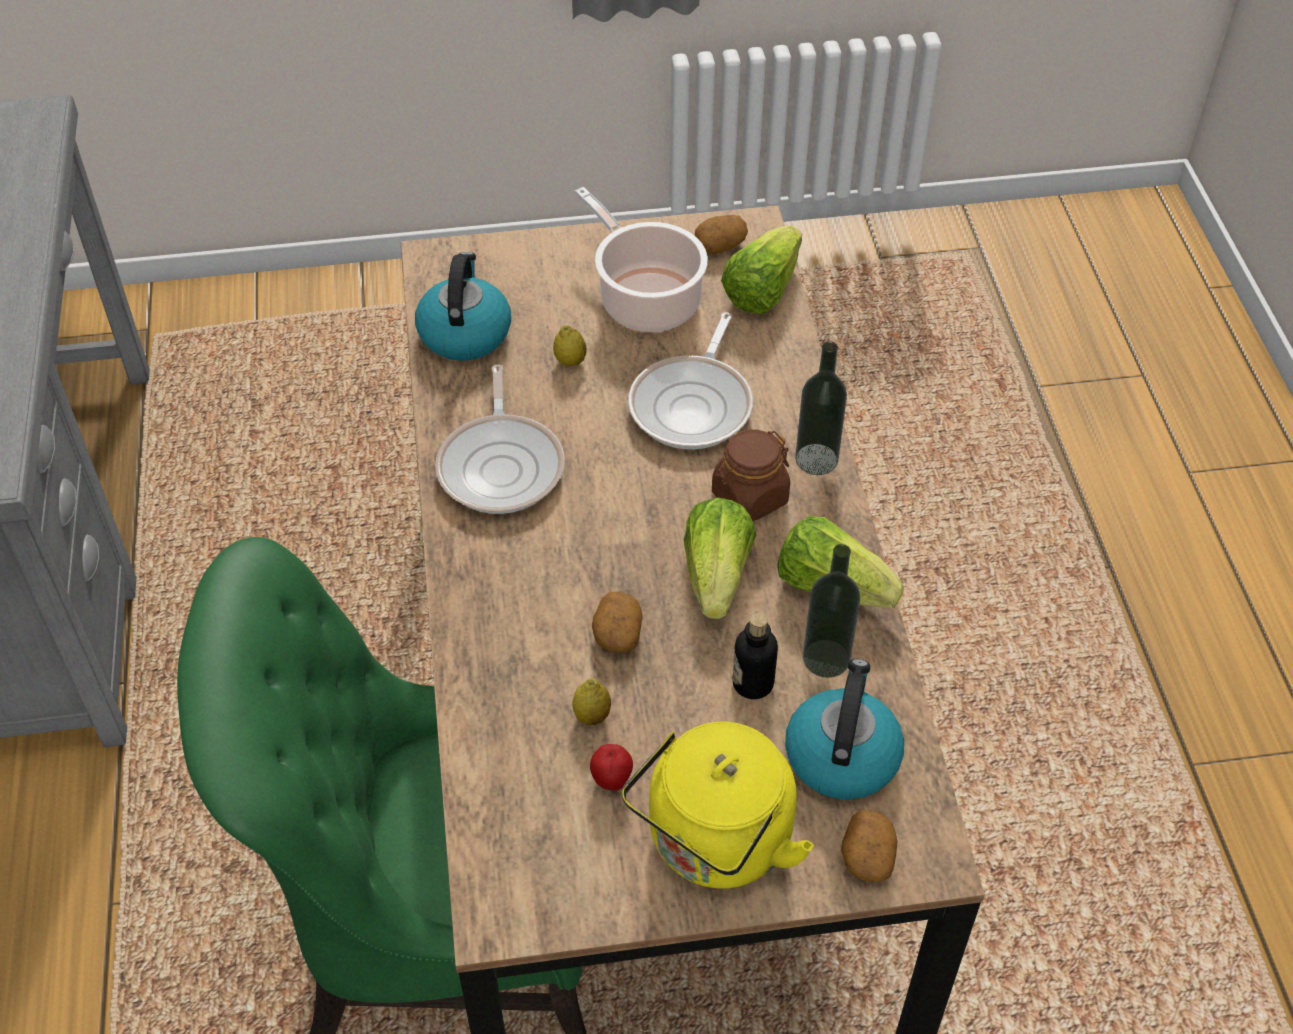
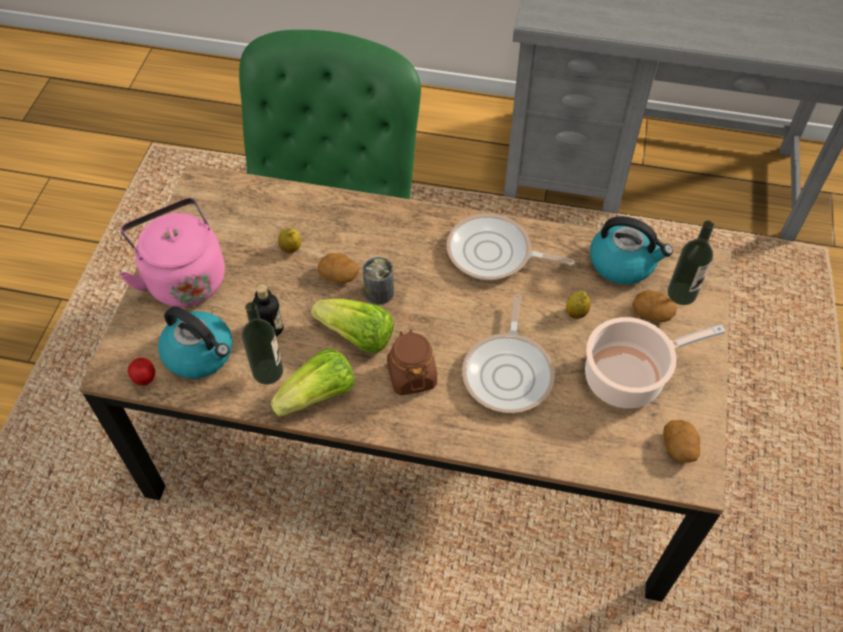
camera: 110 degrees right, 5 degrees up
apple [590,744,633,791] -> apple moved to [128,358,155,385]
yellow kettle [622,722,814,889] -> pink kettle [119,198,225,307]
frying pan [628,312,753,449] -> frying pan turned 120 degrees counterclockwise [462,294,555,413]
lettuce [721,225,802,314] -> none
bottle [795,341,847,475] -> bottle moved to [667,220,714,305]
potato [841,810,897,882] -> potato moved to [632,290,677,322]
none -> can [363,257,394,305]

